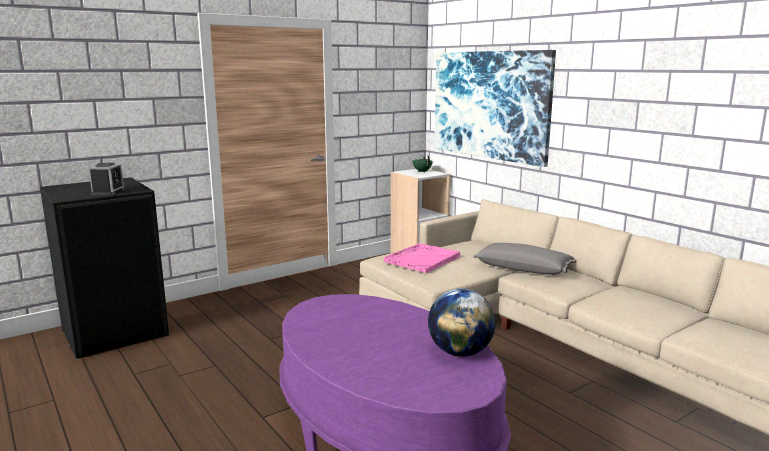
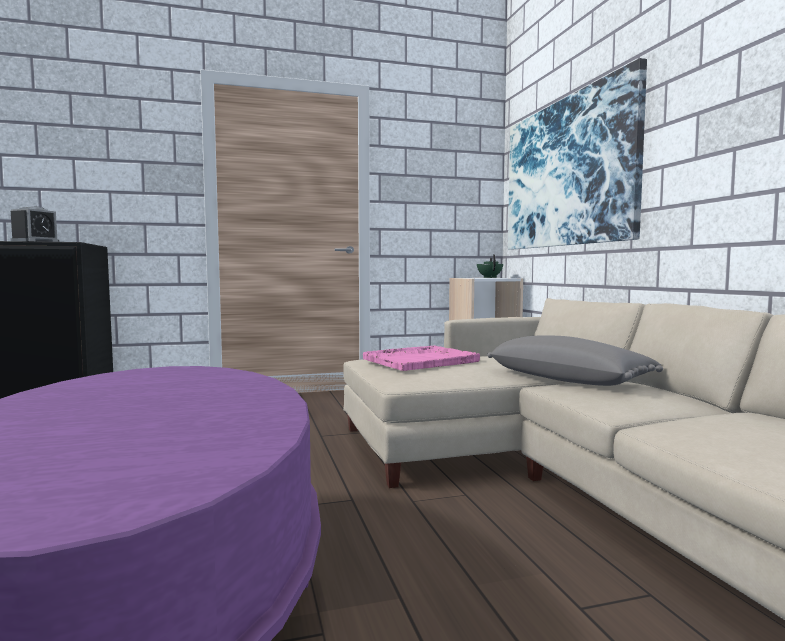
camera: 20 degrees right, 10 degrees down
globe [428,289,496,357] -> none

